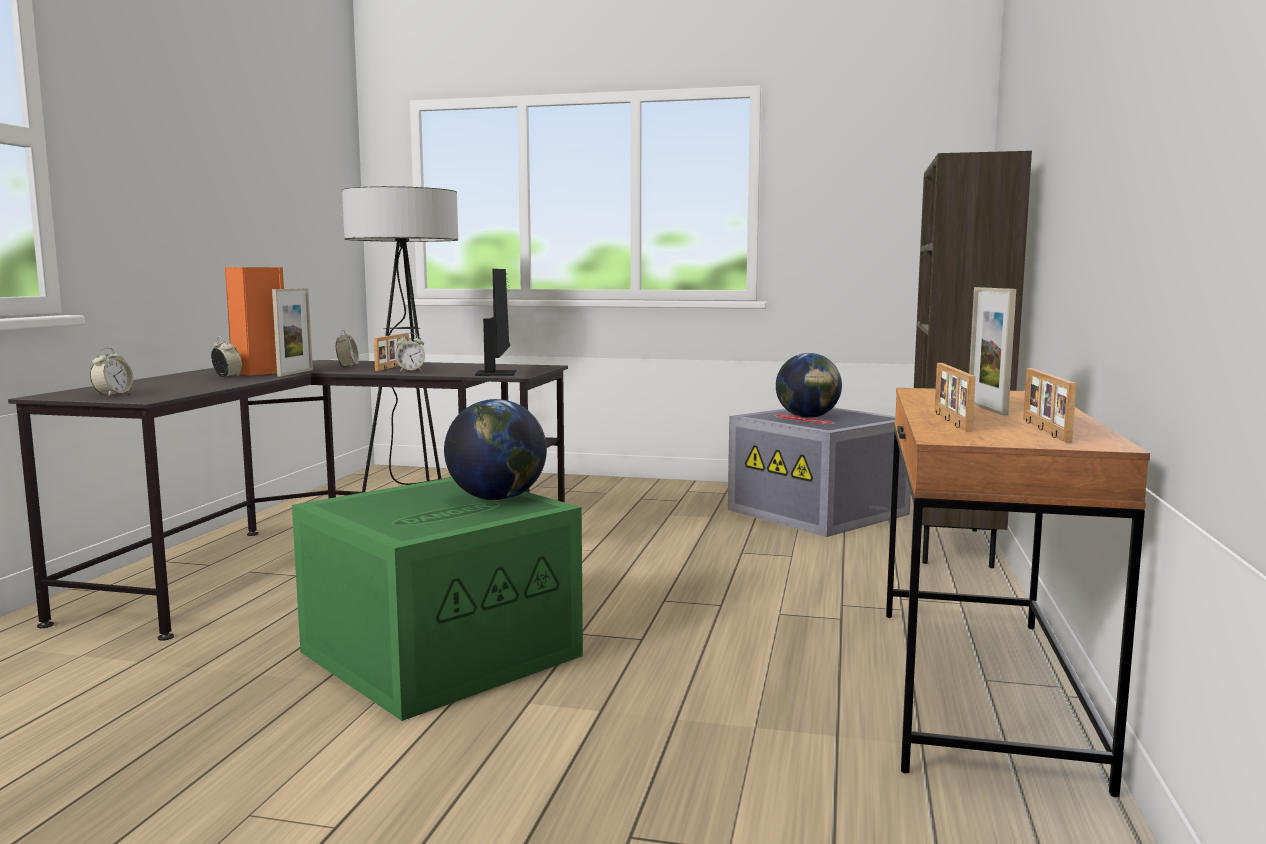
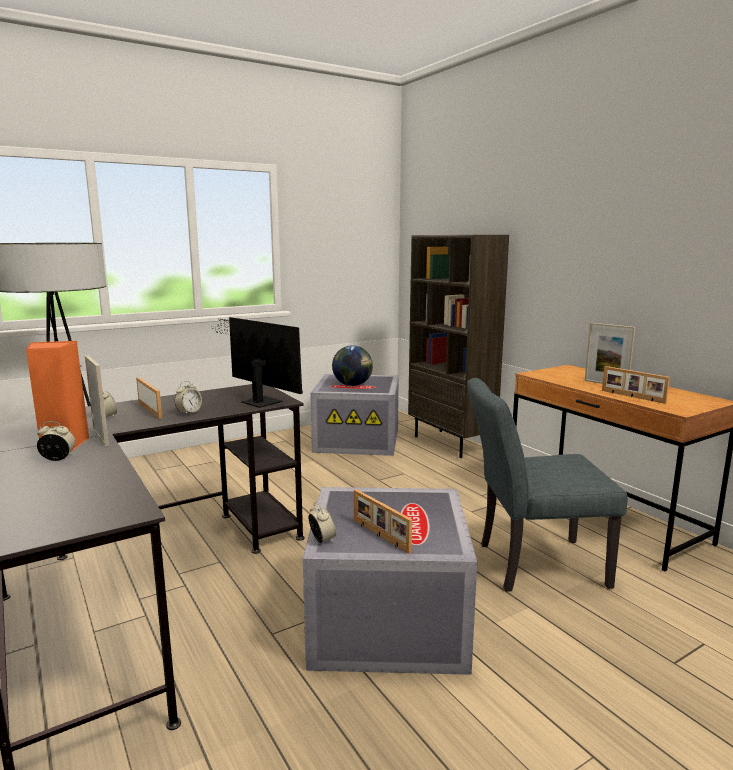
camera: 45 degrees left, 5 degrees up
alarm clock [90,347,133,396] -> alarm clock moved to [309,502,336,543]
green storage box [292,477,583,721] -> grey storage box [303,487,477,675]
globe [444,399,547,500] -> none
picture frame [1023,368,1077,443] -> picture frame moved to [354,489,412,554]
none -> grey chair [467,378,628,592]

